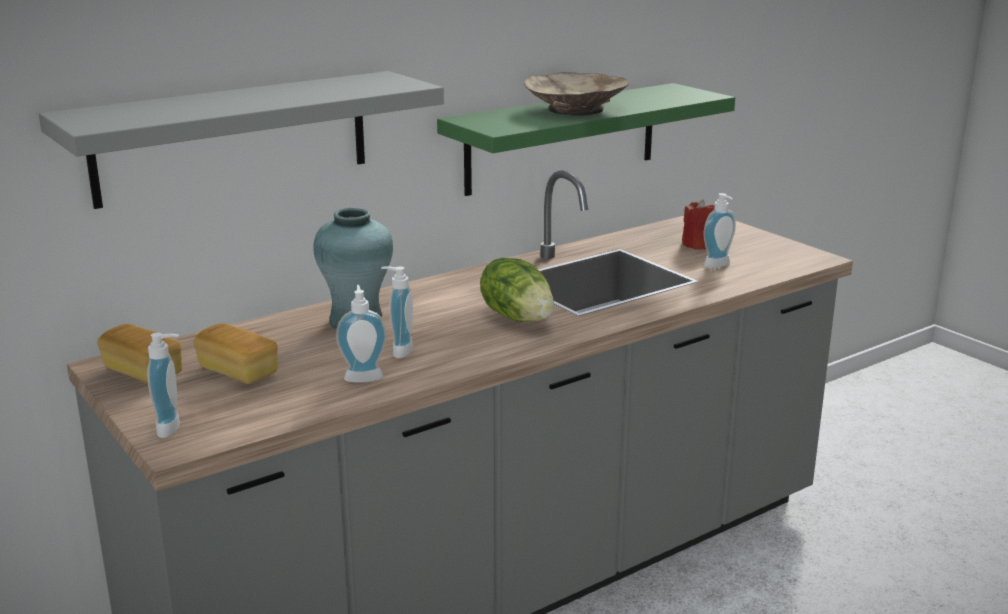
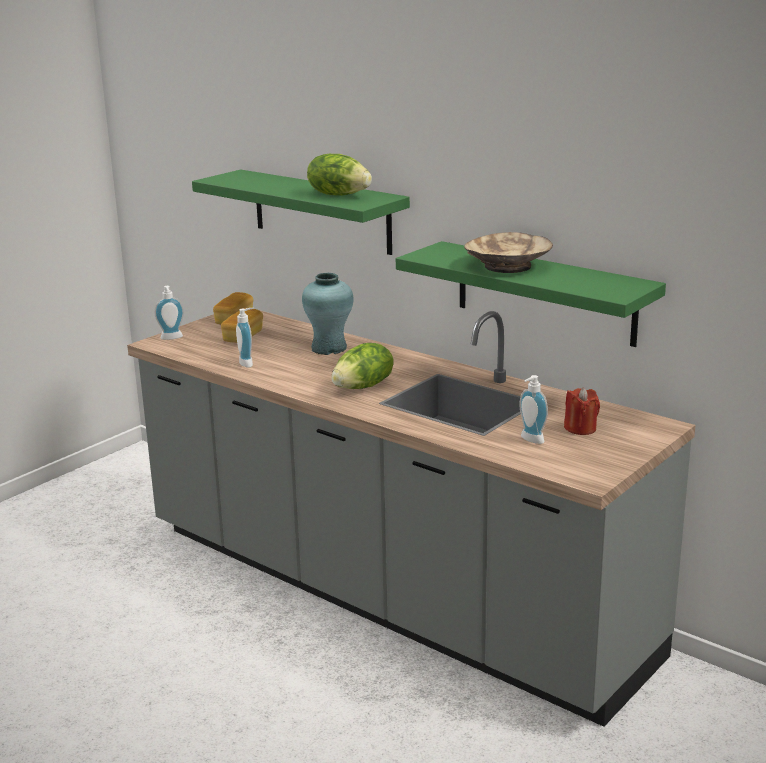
camera: 75 degrees right, 0 degrees up
grey shelf [39,71,444,209] -> green shelf [192,170,410,255]
soap dispenser [381,266,413,358] -> none
none -> lettuce [307,154,372,196]

